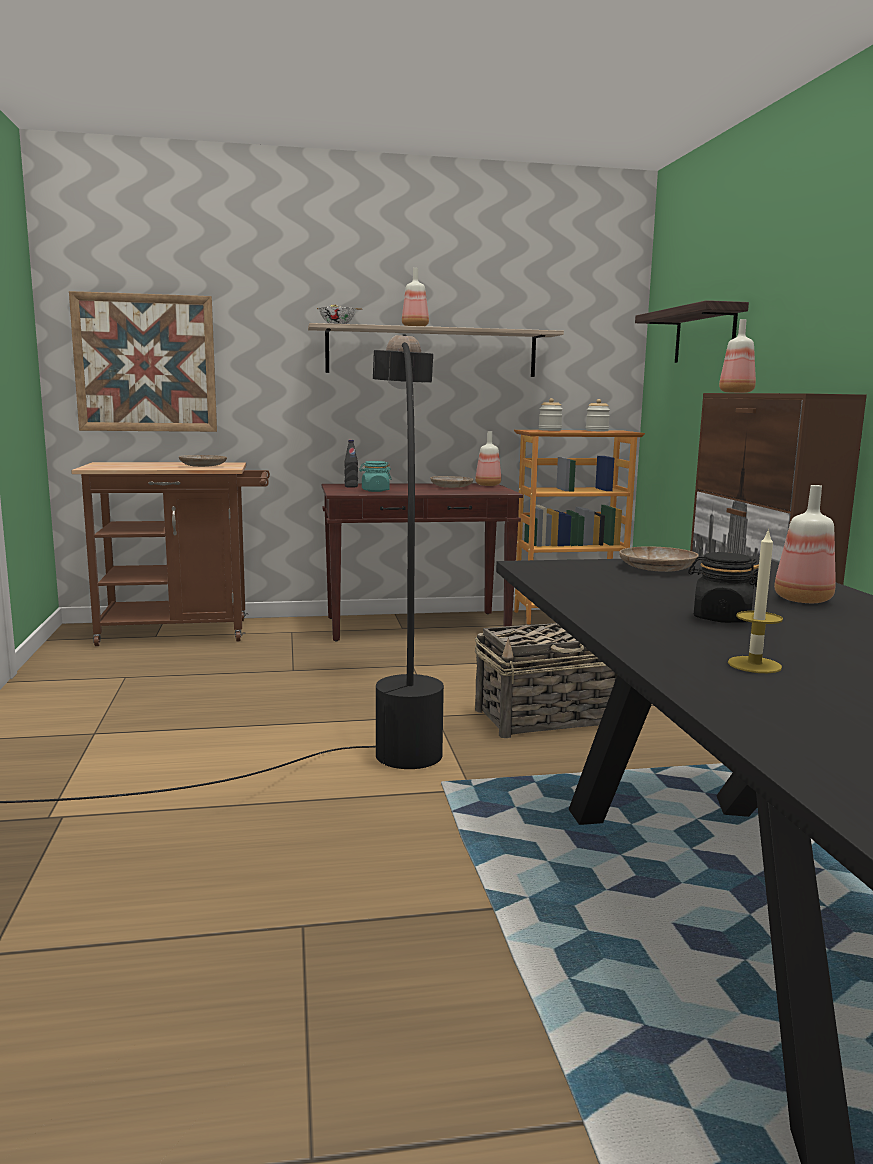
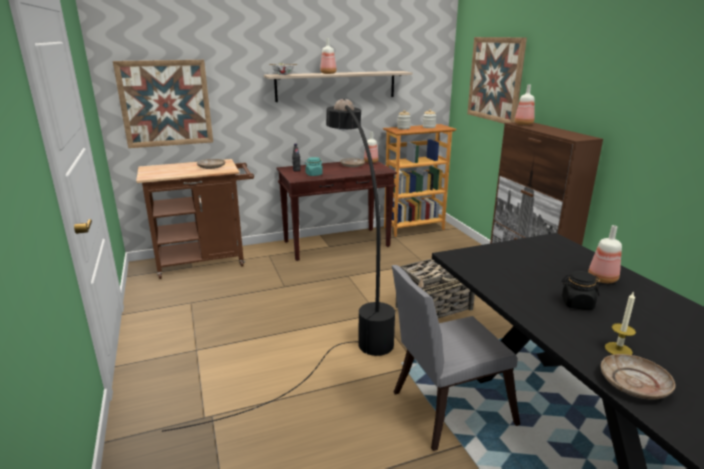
camera: 10 degrees left, 10 degrees up
beige plate [619,546,699,572] -> beige plate moved to [601,354,676,400]
shelf [635,300,749,363] -> picture [467,37,527,124]
none -> grey chair [392,265,520,451]

